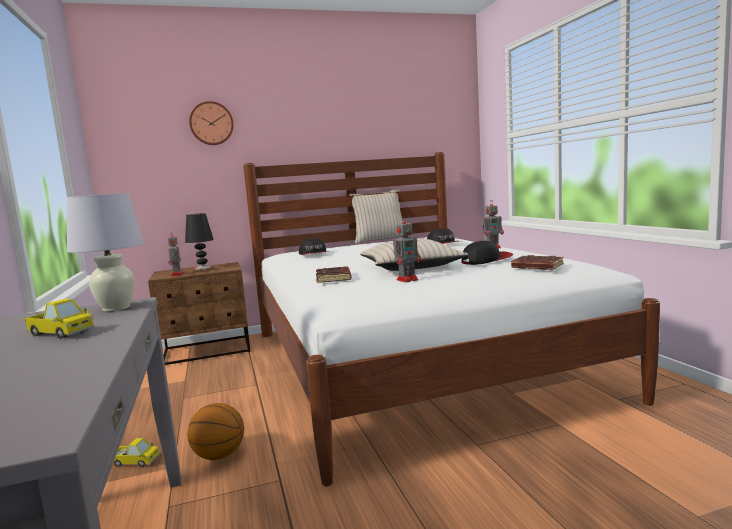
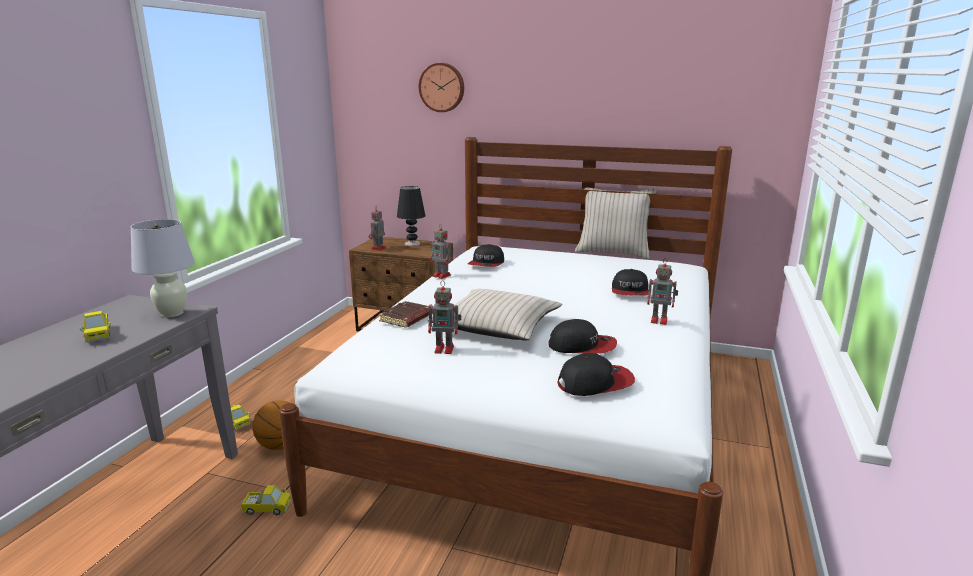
camera: 35 degrees right, 10 degrees up
brown book [511,255,564,270] -> cap [557,353,635,396]
none -> toy truck [241,485,292,515]
none -> toy robot [429,225,453,279]

